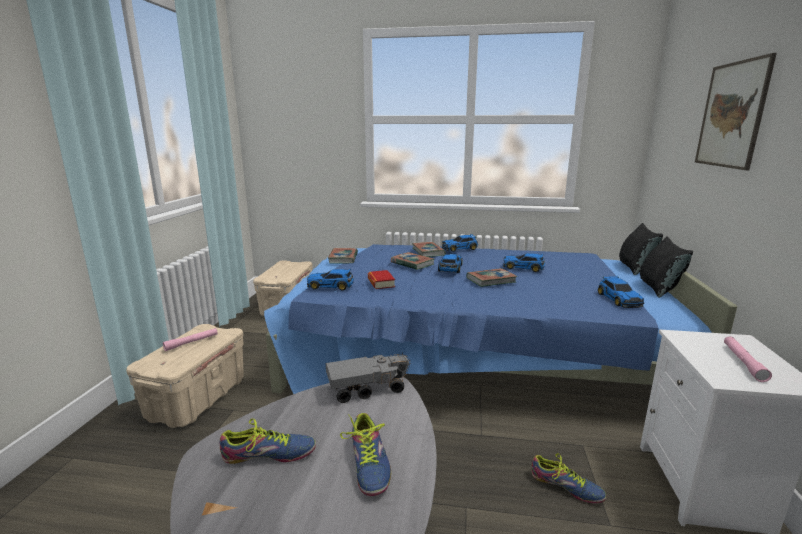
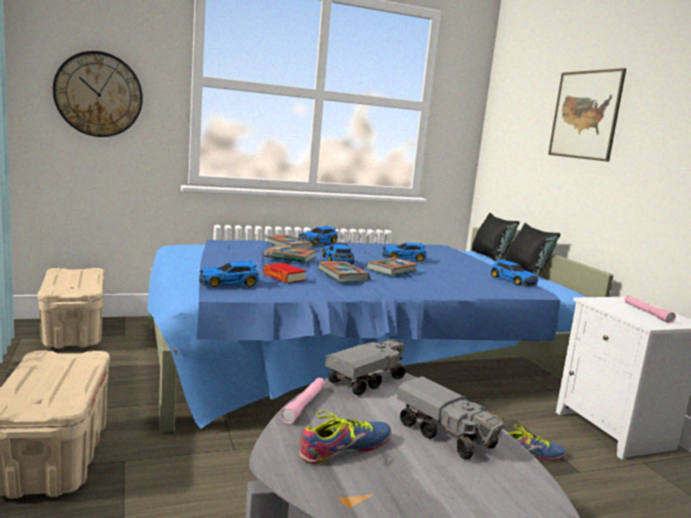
camera: 30 degrees left, 5 degrees down
pink flashlight [163,328,218,351] -> pink flashlight moved to [280,378,325,424]
book [328,248,358,264] -> book moved to [318,261,370,282]
shoe [340,413,391,496] -> toy truck [397,376,506,460]
none -> wall clock [53,51,143,137]

